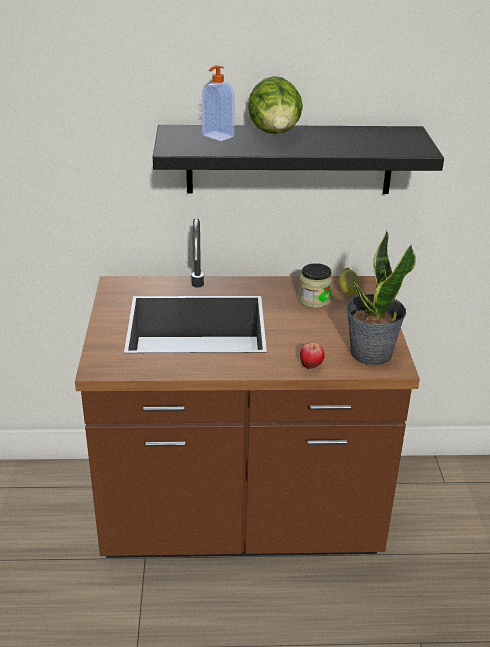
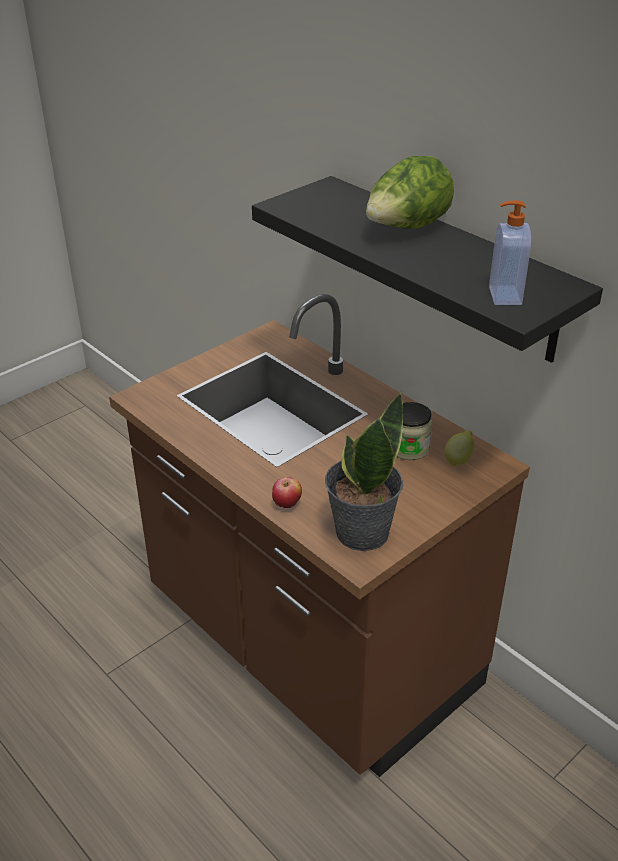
camera: 50 degrees right, 5 degrees up
soap dispenser [202,65,235,141] -> soap dispenser moved to [489,200,531,305]

